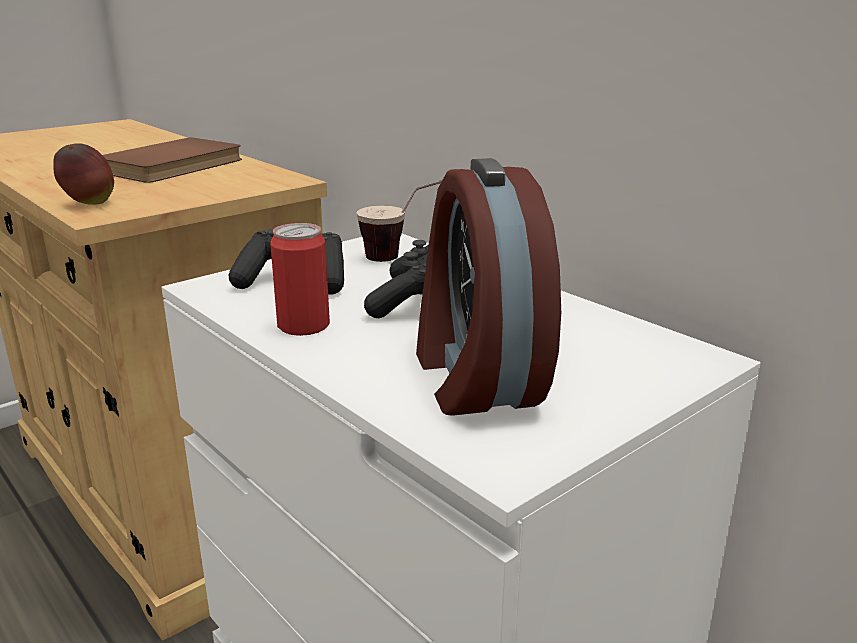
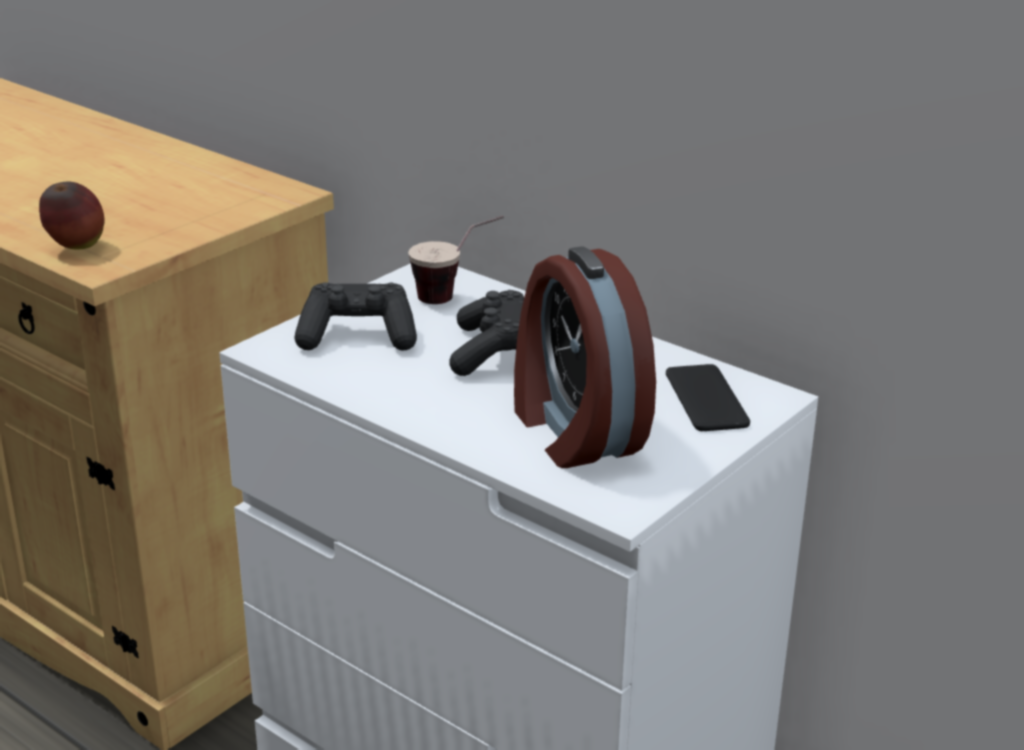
camera: 10 degrees left, 5 degrees up
brown book [103,137,242,183] -> none
can [270,223,330,336] -> none
none -> phone [666,364,750,431]

